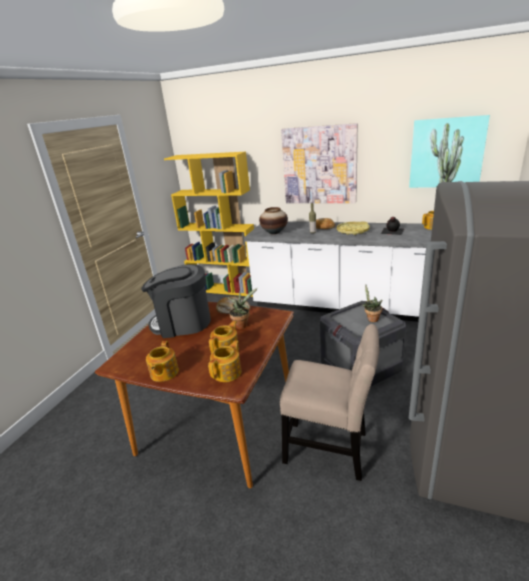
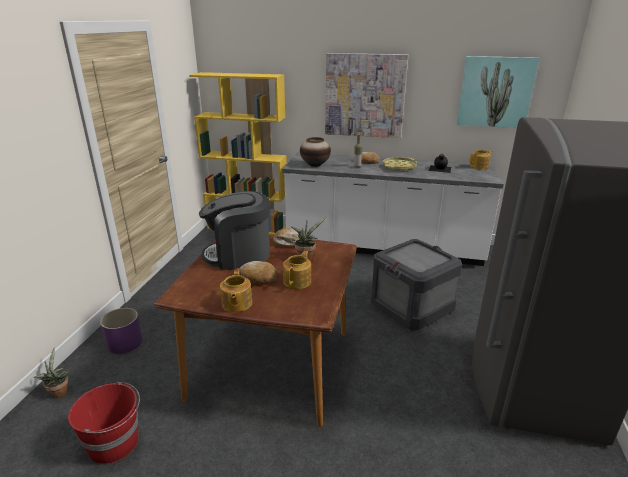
camera: 10 degrees left, 0 degrees up
teapot [208,340,241,382] -> none
beige chair [280,324,380,481] -> none
potted plant [362,284,383,322] -> potted plant moved to [33,347,69,398]
none -> red bucket [68,382,140,464]
none -> purple planter [100,308,142,354]
none -> bread [236,261,278,284]

